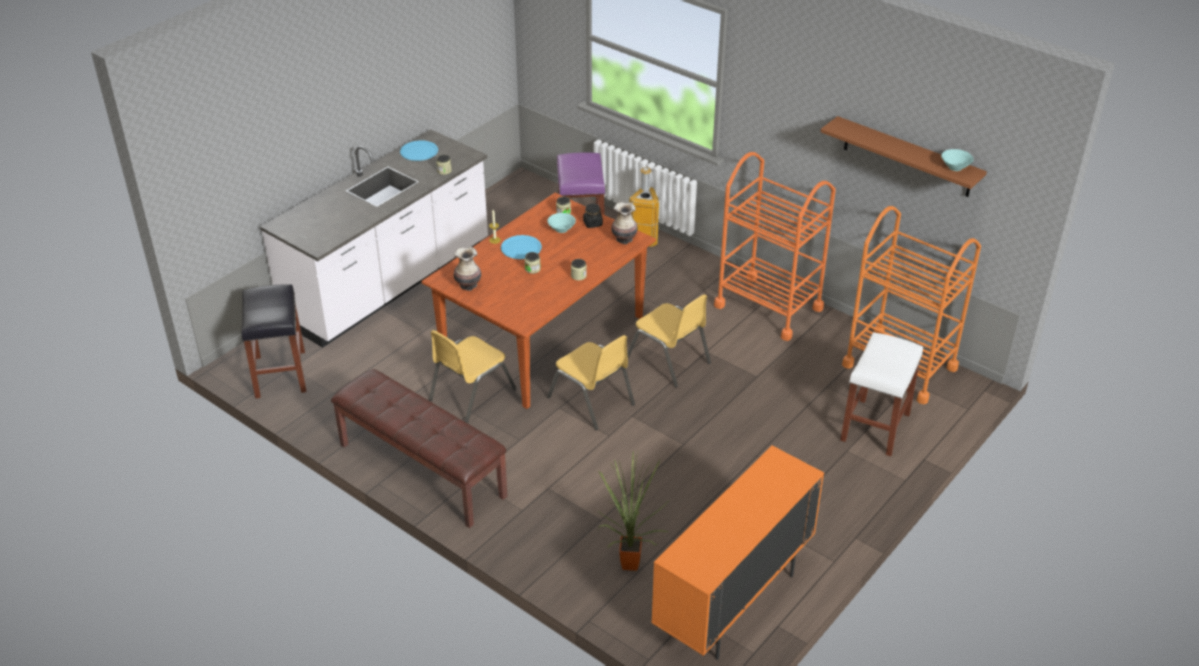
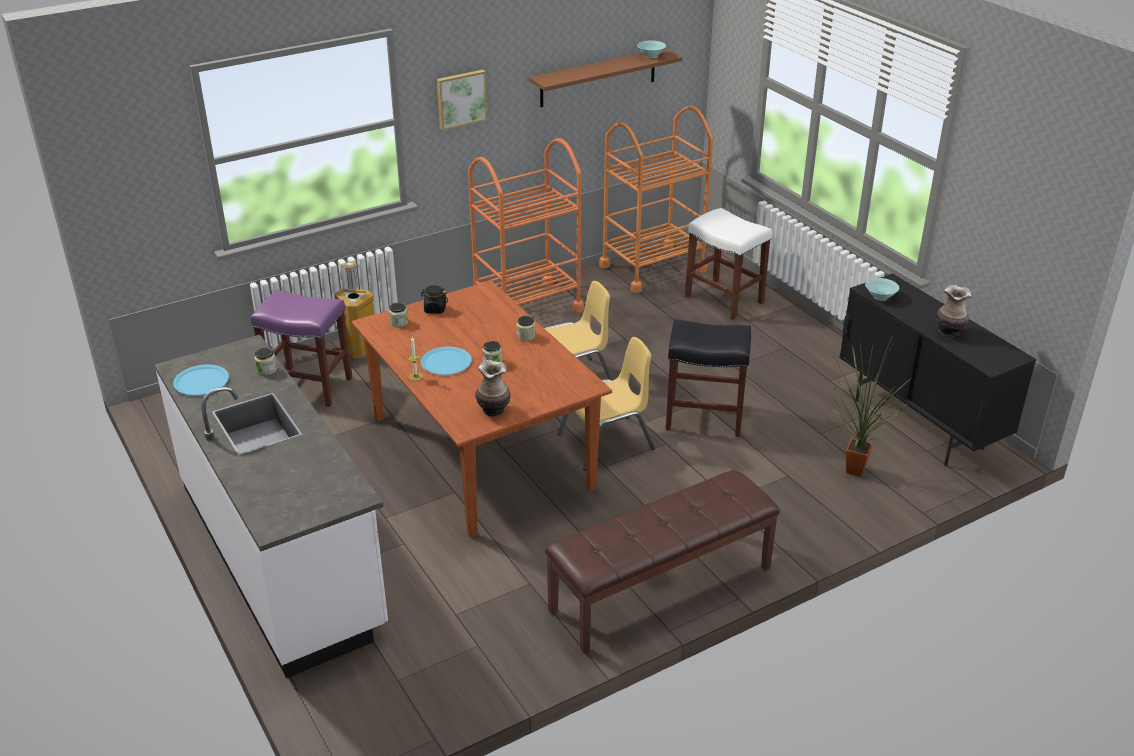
camera: 70 degrees left, 5 degrees down
black stool [242,285,306,398] -> black stool moved to [666,319,751,437]
yellow chair [429,330,517,423] -> none
turquoise bowl [547,213,576,233] -> turquoise bowl moved to [865,278,899,301]
vase [611,202,638,244] -> vase moved to [936,285,972,338]
orange cabinet [651,446,824,660] -> black cabinet [839,273,1036,466]
none -> picture [437,70,488,130]

